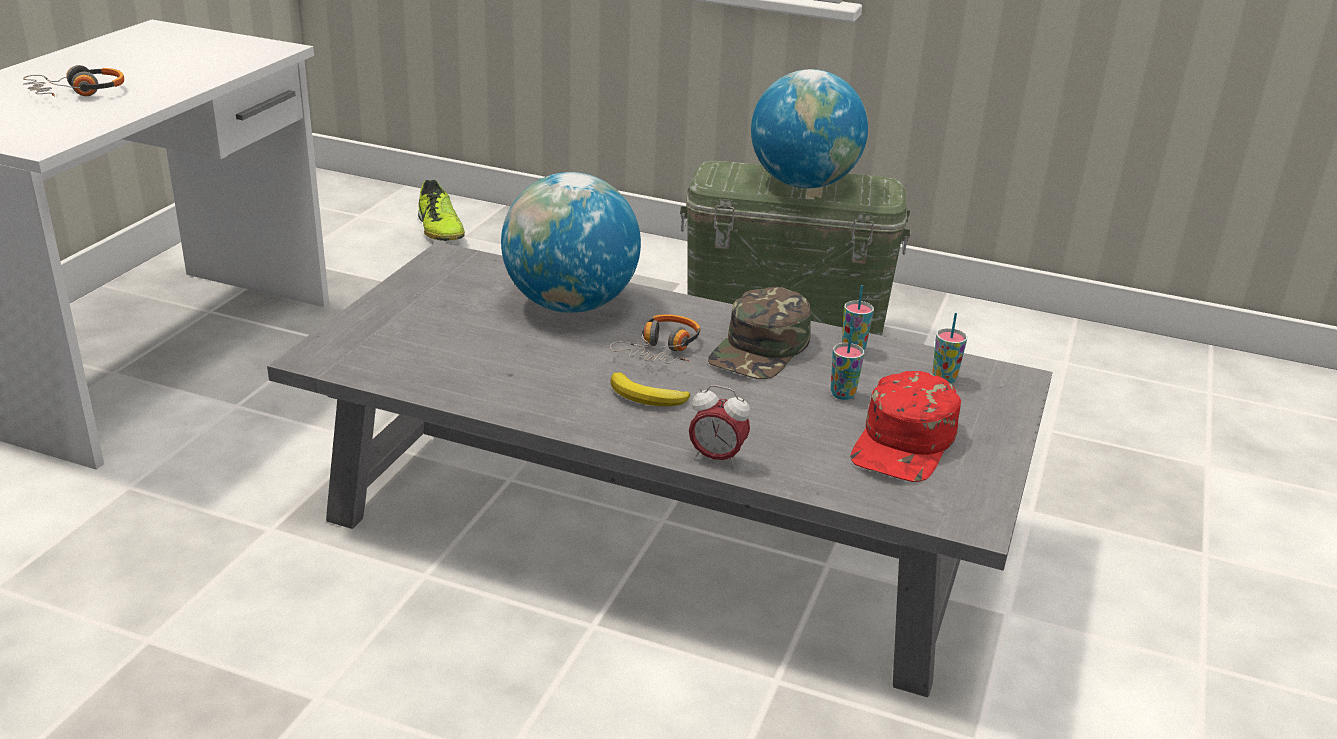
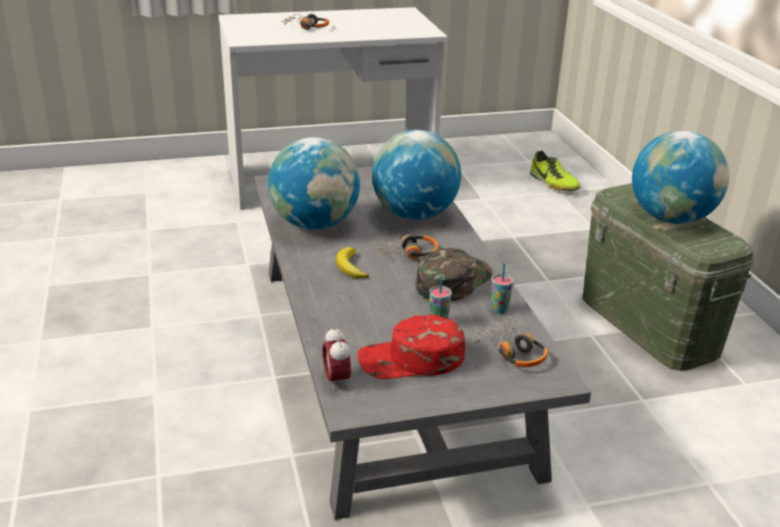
camera: 55 degrees right, 0 degrees up
shoe [418,180,465,241] -> shoe turned 60 degrees counterclockwise [530,151,580,191]
alarm clock [689,385,750,468] -> alarm clock moved to [323,326,351,391]
green cap [708,287,811,379] -> green cap turned 135 degrees clockwise [416,248,492,301]
cup [932,313,967,383] -> headphones [474,319,548,367]
none -> globe [268,137,360,230]

